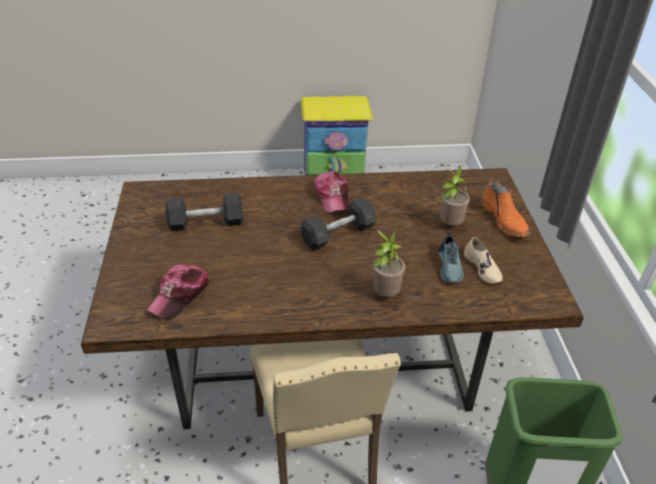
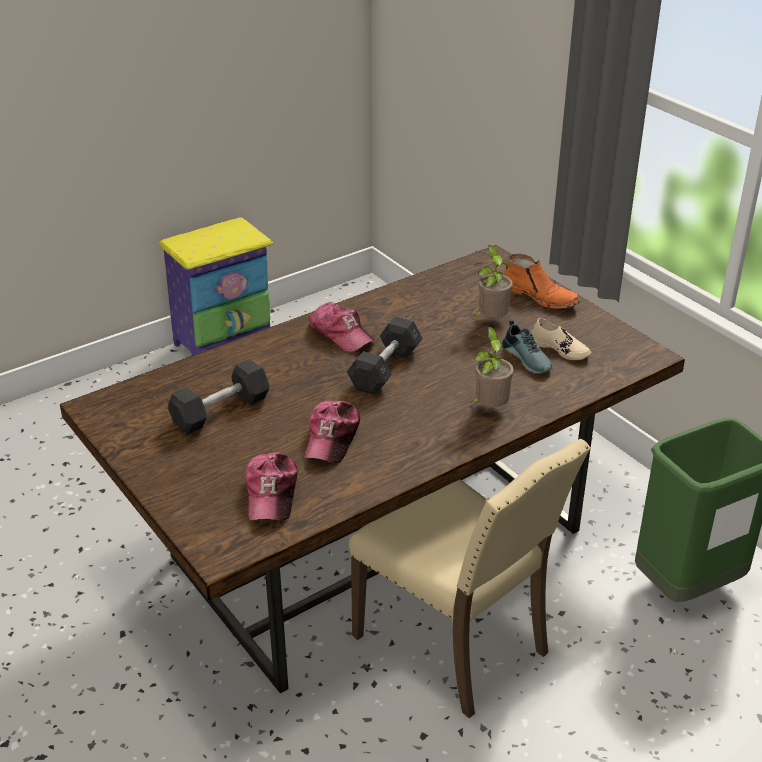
camera: 30 degrees left, 5 degrees down
none -> cap [304,401,360,463]

